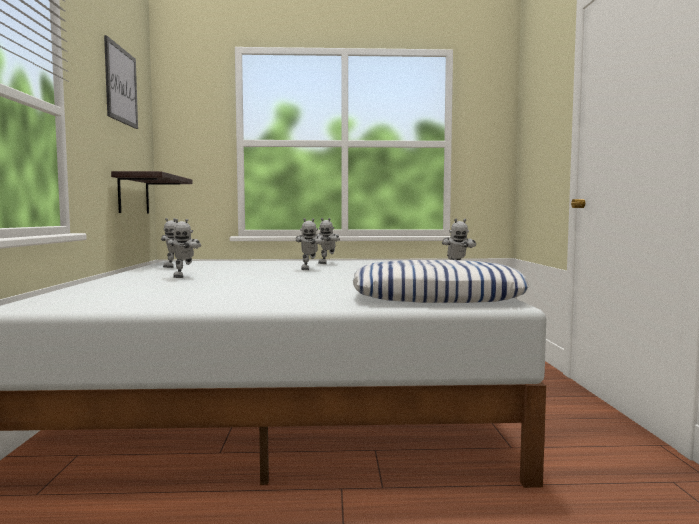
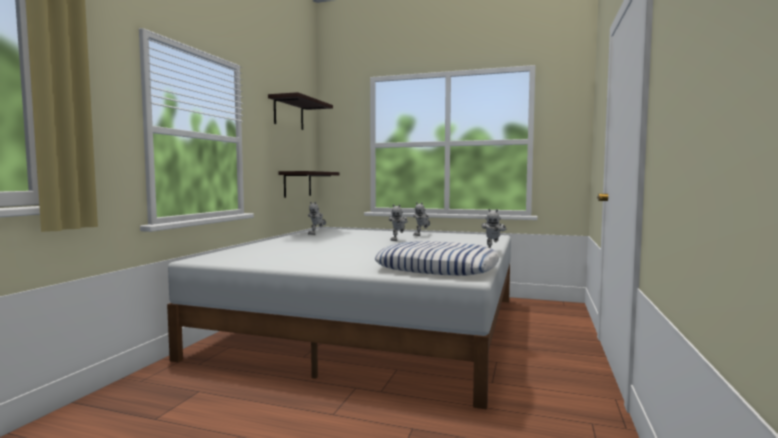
camera: 20 degrees right, 0 degrees up
picture [104,35,138,129] -> shelf [268,92,333,130]
toy robot [167,219,201,278] -> none

